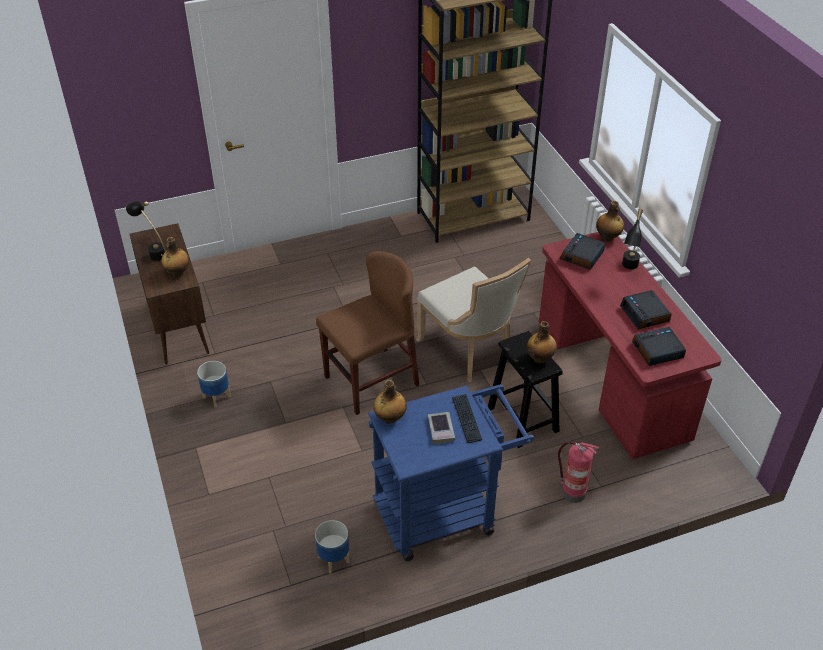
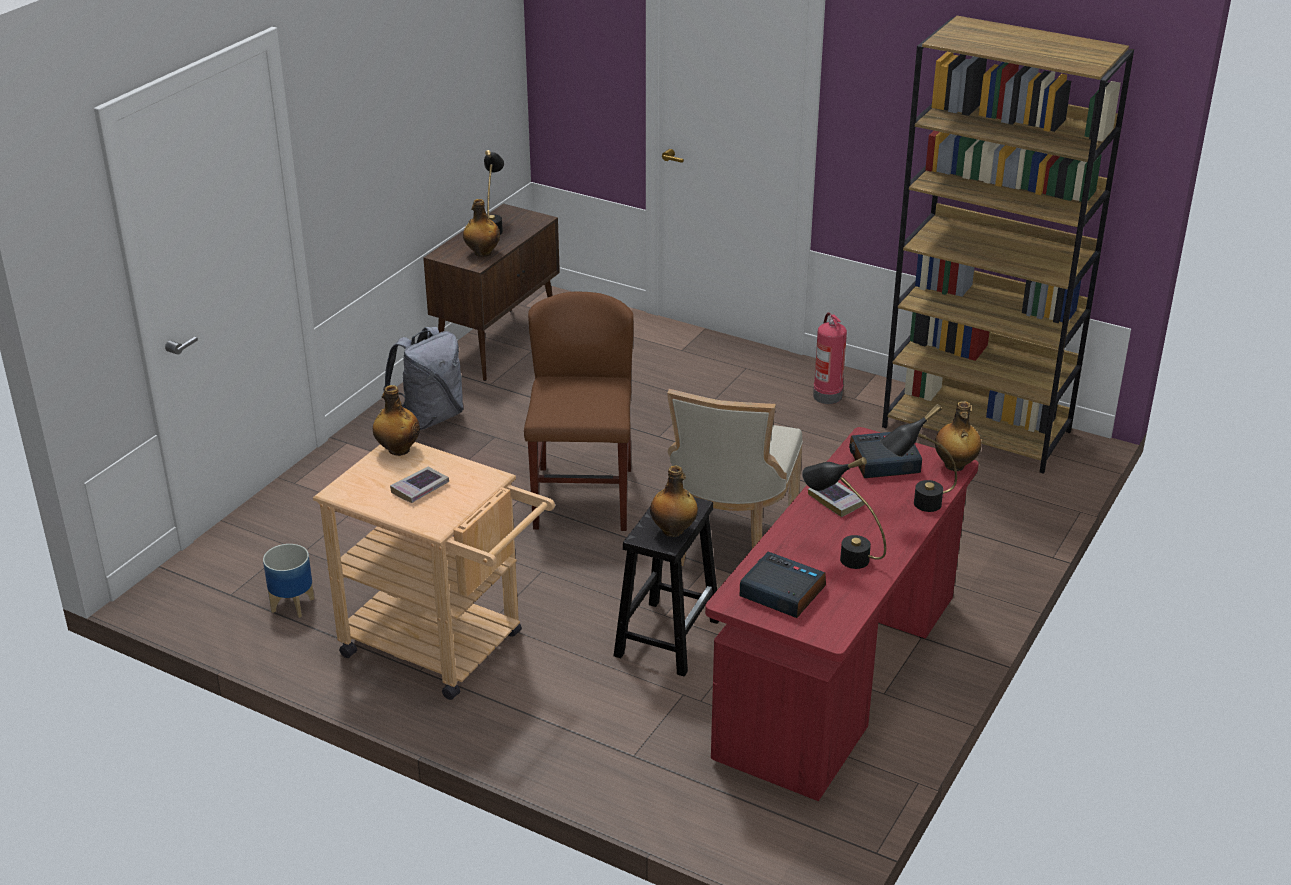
camera: 50 degrees right, 10 degrees down
planter [197,361,231,408] -> grey backpack [383,327,464,430]
brown chair [316,251,419,415] -> brown chair turned 105 degrees counterclockwise [524,291,634,531]
blue cart [368,384,534,561] -> beige cart [313,442,555,700]
keyboard [452,394,482,443] -> none
fire extinguisher [558,441,599,503] -> fire extinguisher moved to [813,312,847,404]
alarm clock [620,290,672,330] -> black table lamp [802,457,886,569]
none -> book [808,482,865,517]

